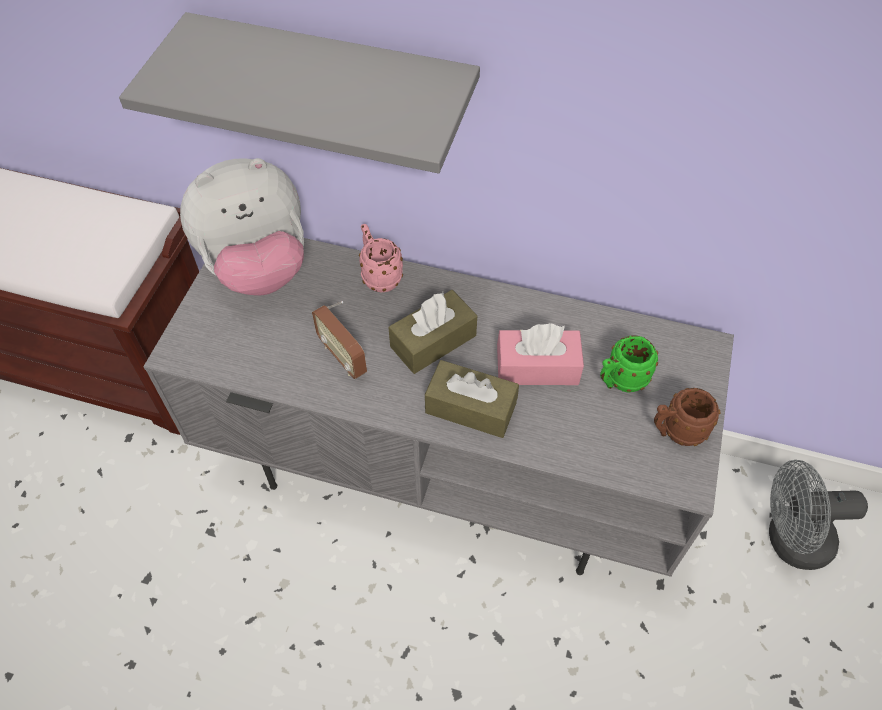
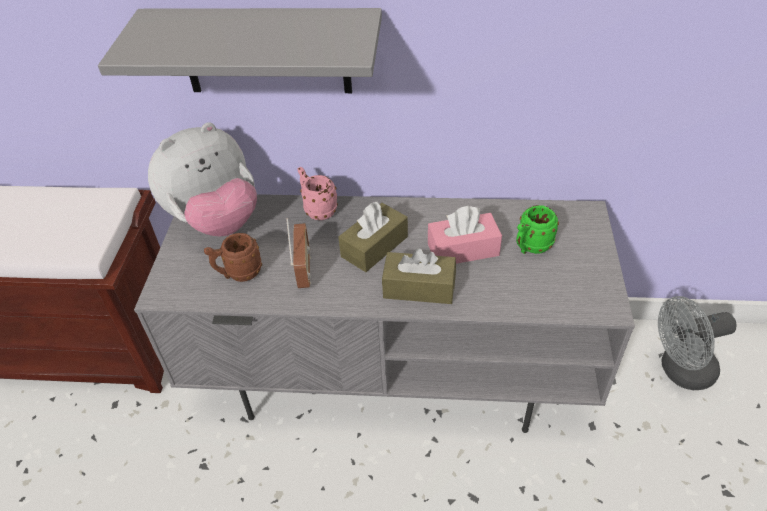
camera: 10 degrees left, 10 degrees down
radio [312,301,367,379] -> radio turned 135 degrees counterclockwise [286,218,311,288]
brown mug [654,388,721,446] -> brown mug moved to [204,233,262,282]

